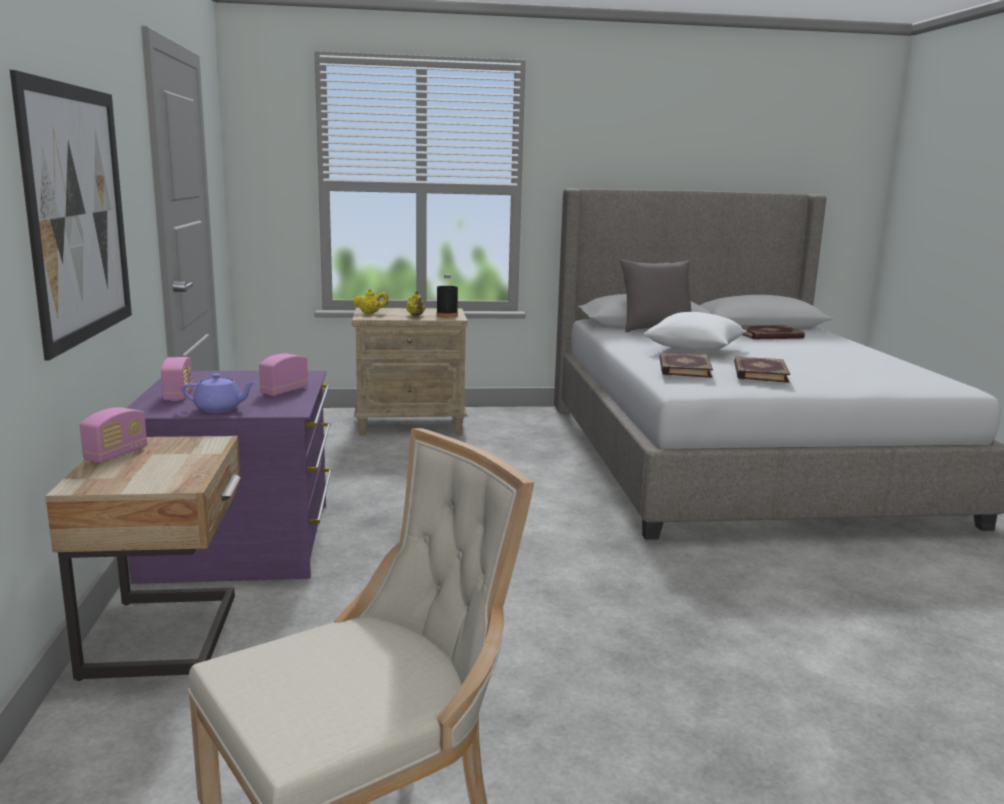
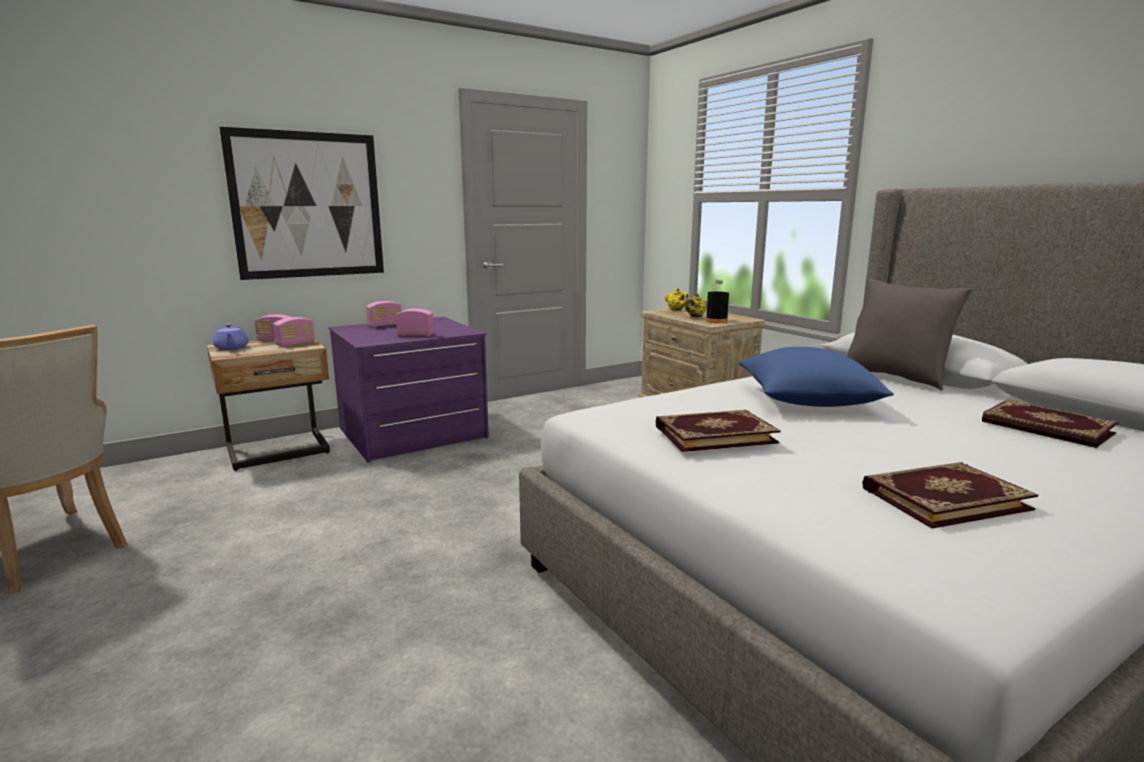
camera: 65 degrees right, 0 degrees up
purple teapot [182,373,256,413] -> purple teapot moved to [213,324,249,350]
white pillow [644,312,747,351] -> blue pillow [738,347,894,407]
book [659,352,713,378] -> book moved to [862,462,1038,529]
none -> radio [273,317,315,347]

